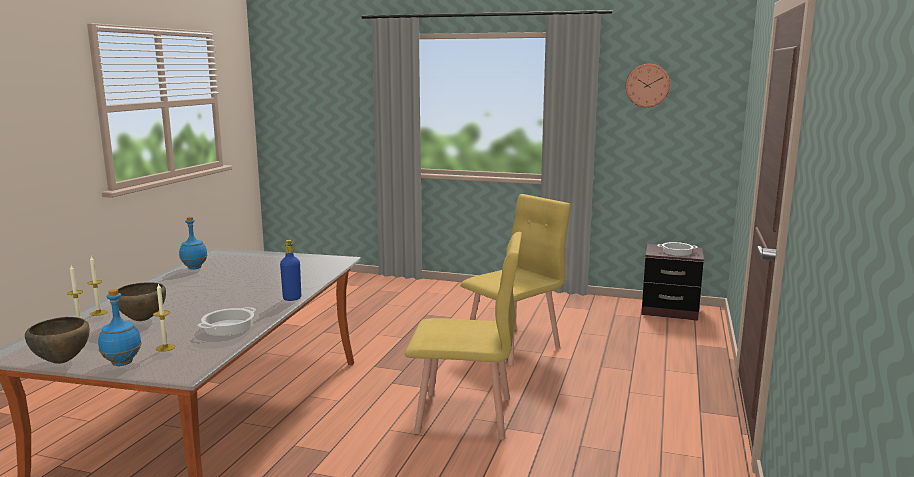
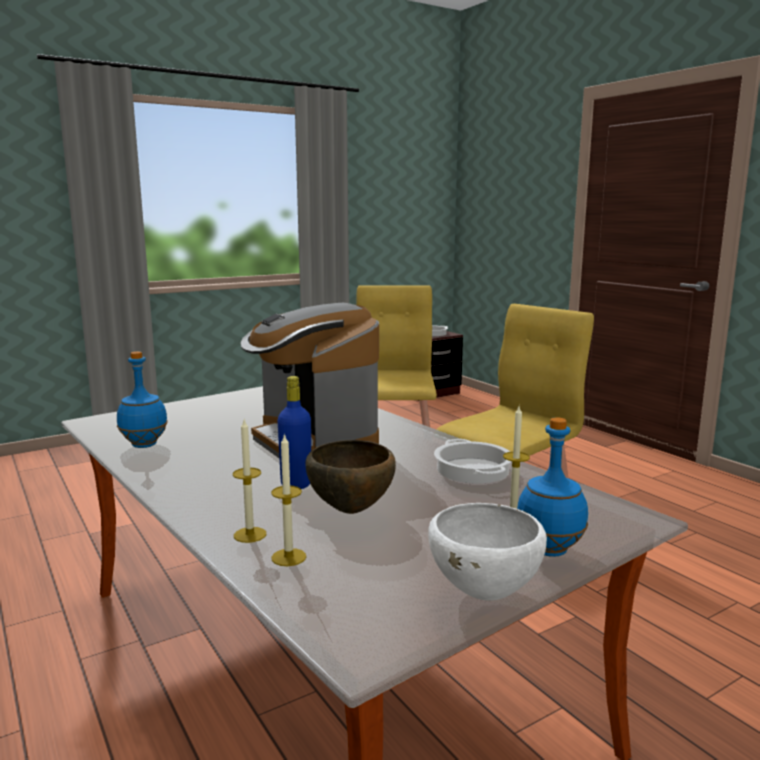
camera: 50 degrees left, 0 degrees up
brown bowl [25,317,90,364] -> white bowl [428,503,547,601]
blue bottle [280,240,301,301] -> blue bottle moved to [277,376,311,489]
wall clock [626,64,670,107] -> none
none -> coffee machine [241,303,379,459]

